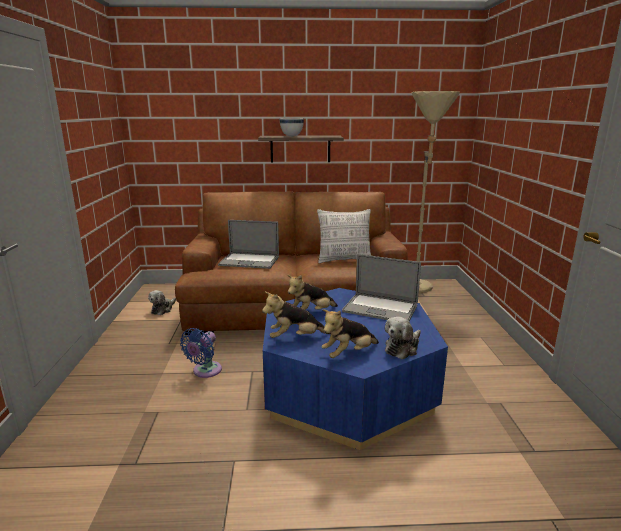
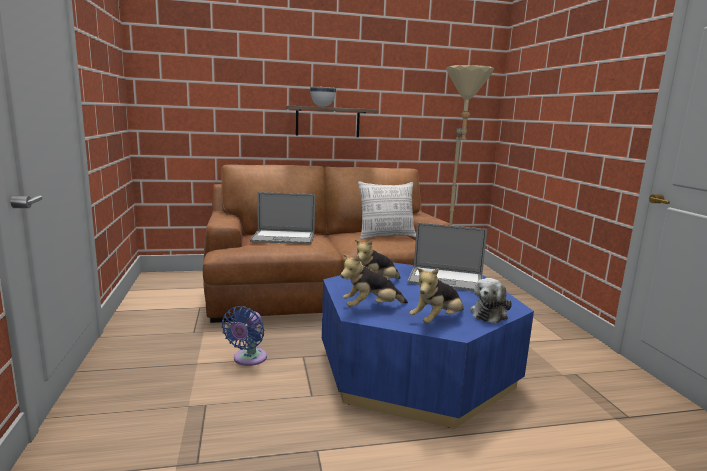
camera: 10 degrees left, 5 degrees down
plush toy [148,290,176,315] -> none

